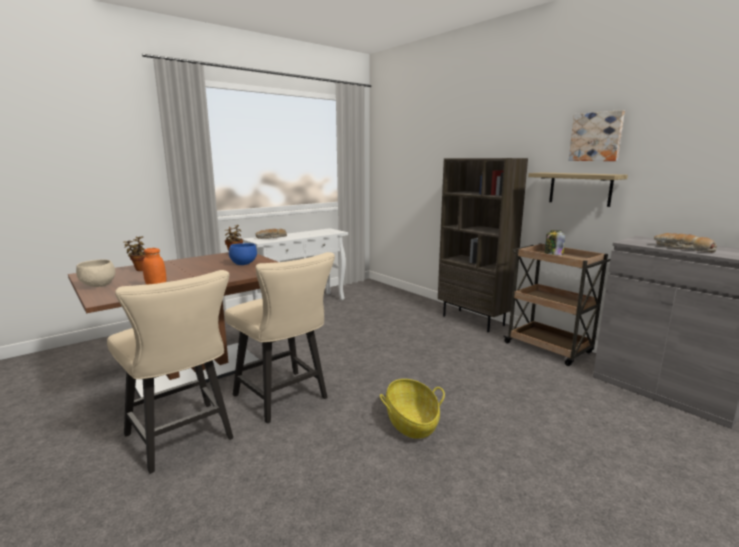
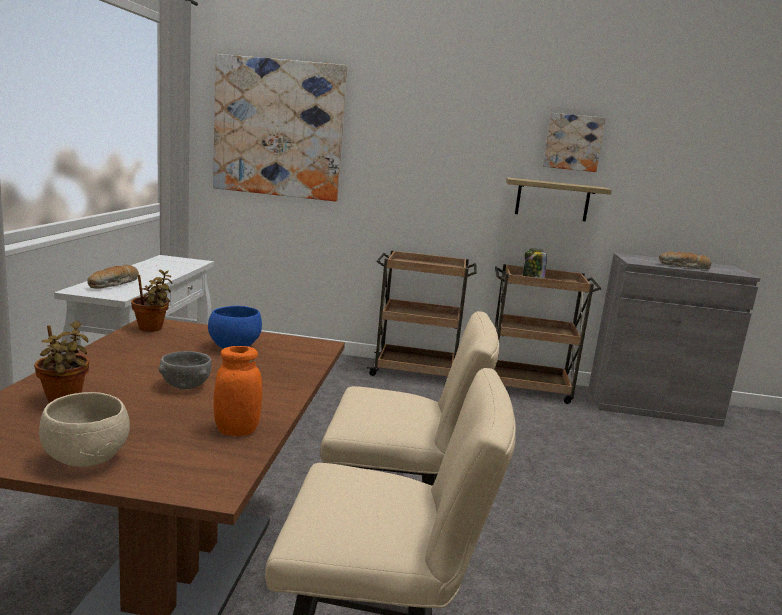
camera: 45 degrees left, 0 degrees up
basket [380,379,445,439] -> none
brown bookcase [438,158,528,332] -> brown cart [367,250,477,383]
none -> grey bowl [159,351,212,390]
none -> picture [213,54,347,201]

